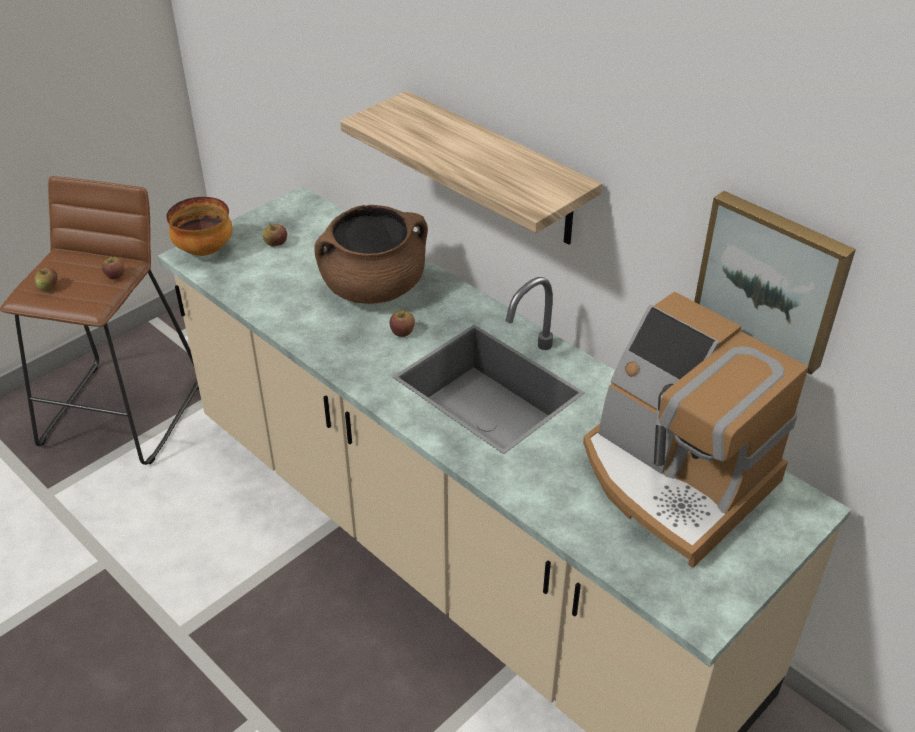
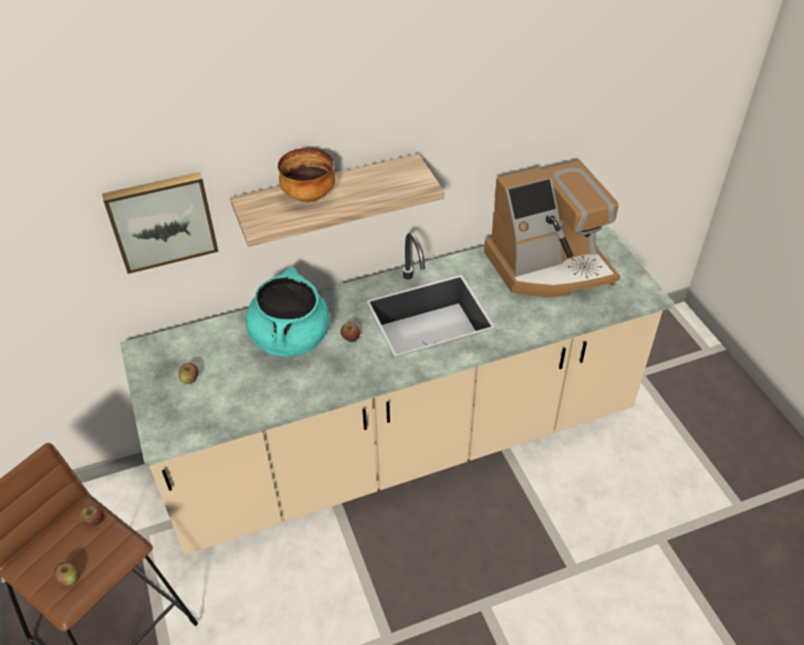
camera: 65 degrees left, 5 degrees up
bowl [166,197,233,256] -> bowl moved to [278,148,335,202]
brown cooking pot [314,205,428,304] -> turquoise cooking pot [246,267,330,357]
picture [694,191,856,375] -> picture moved to [102,172,219,274]

